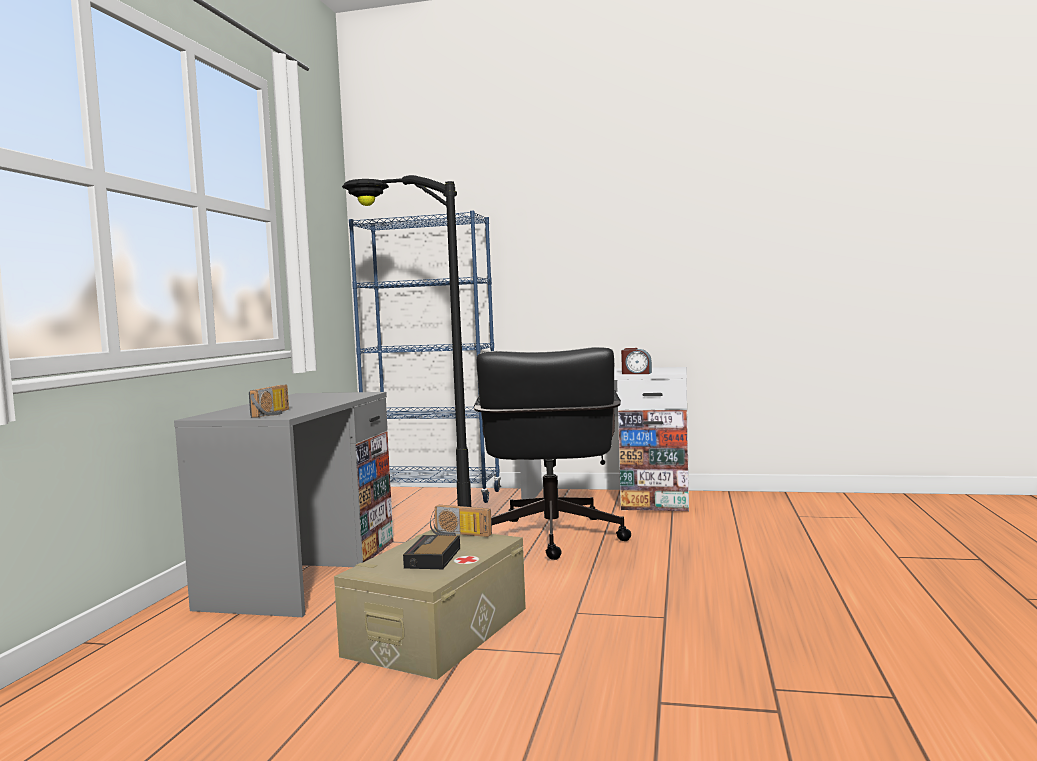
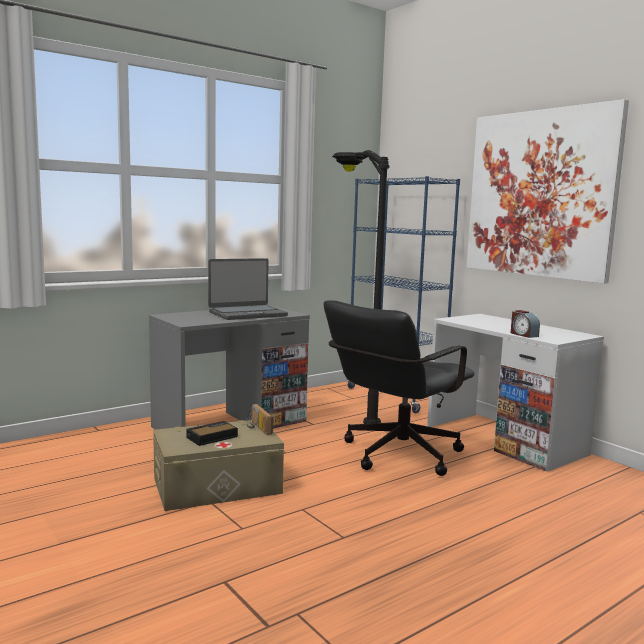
camera: 40 degrees right, 5 degrees up
radio [249,385,289,418] -> none
none -> laptop [208,258,288,320]
none -> picture [466,99,629,284]

